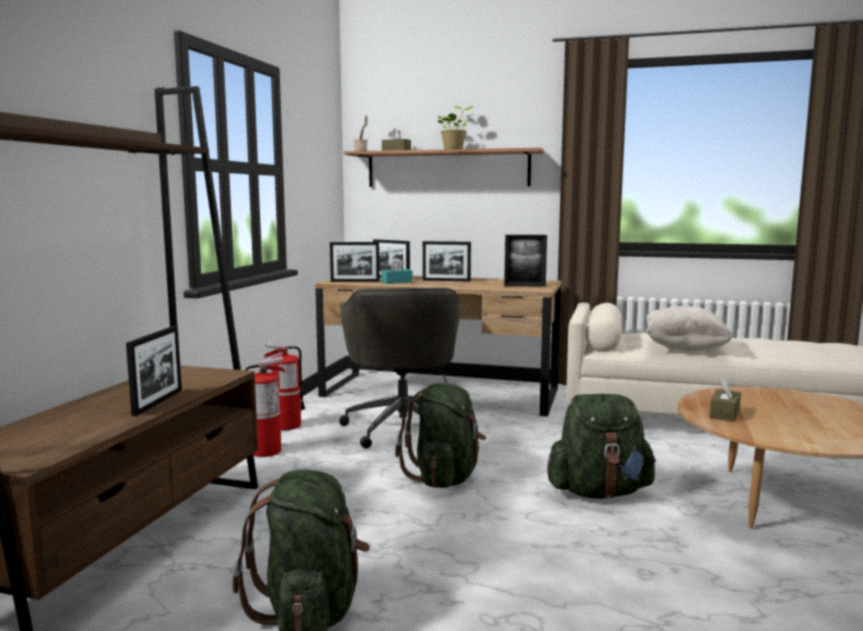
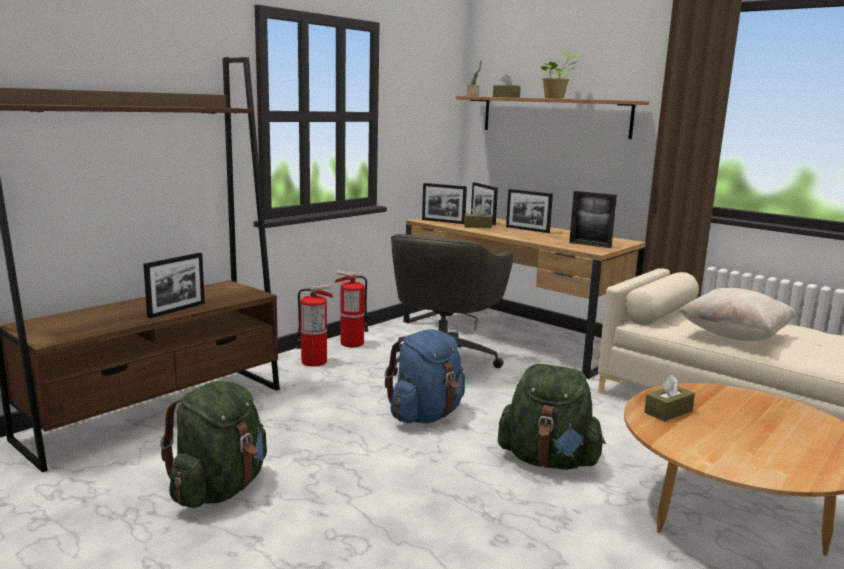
camera: 25 degrees right, 5 degrees up
turquoise tissue box [381,258,413,284] -> brown tissue box [464,204,492,228]
green backpack [395,383,486,488] -> blue backpack [385,329,465,423]

